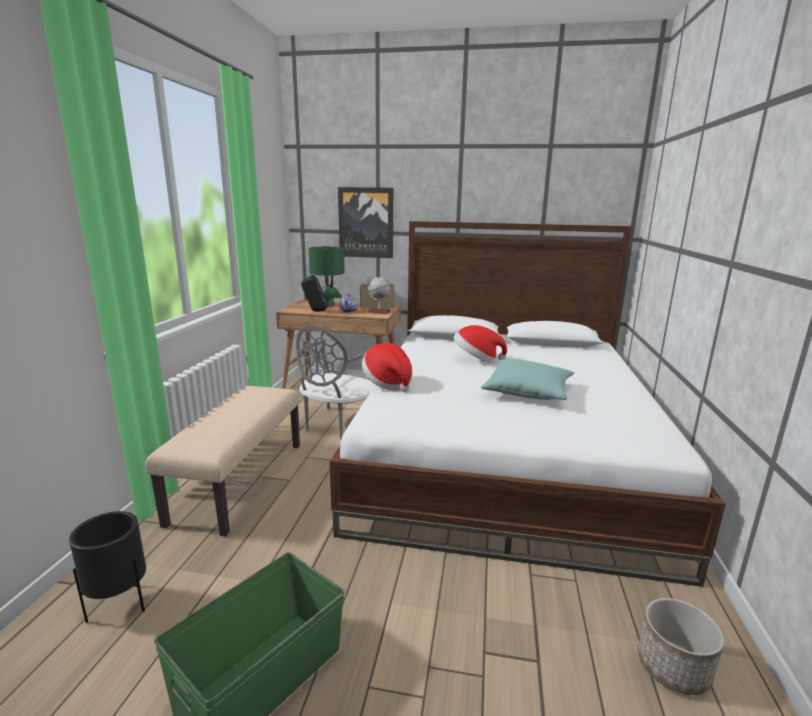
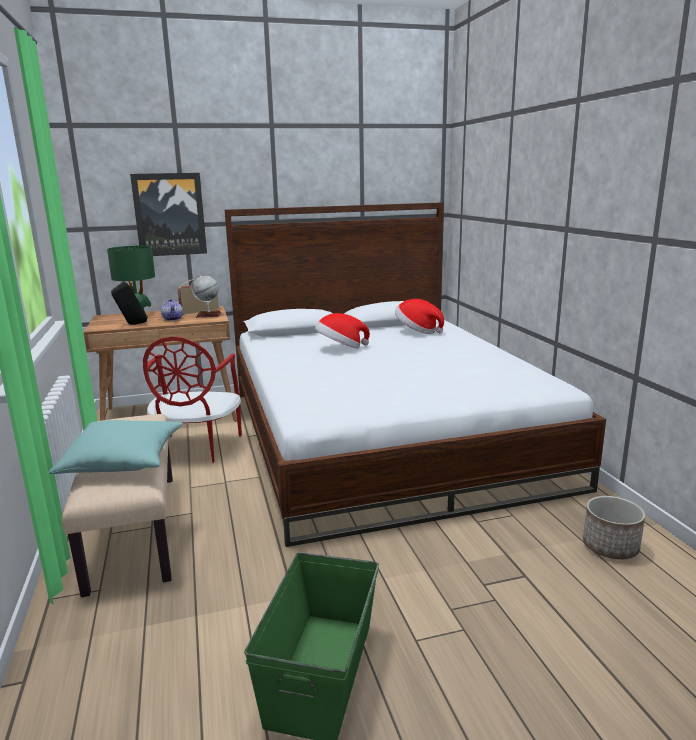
camera: 25 degrees left, 0 degrees up
black planter [69,511,146,623] -> none
grey chair [296,326,375,440] -> red chair [143,337,242,463]
hat [362,343,412,392] -> hat moved to [395,299,444,334]
turquoise pillow [481,359,574,400] -> turquoise pillow moved to [48,420,183,474]

